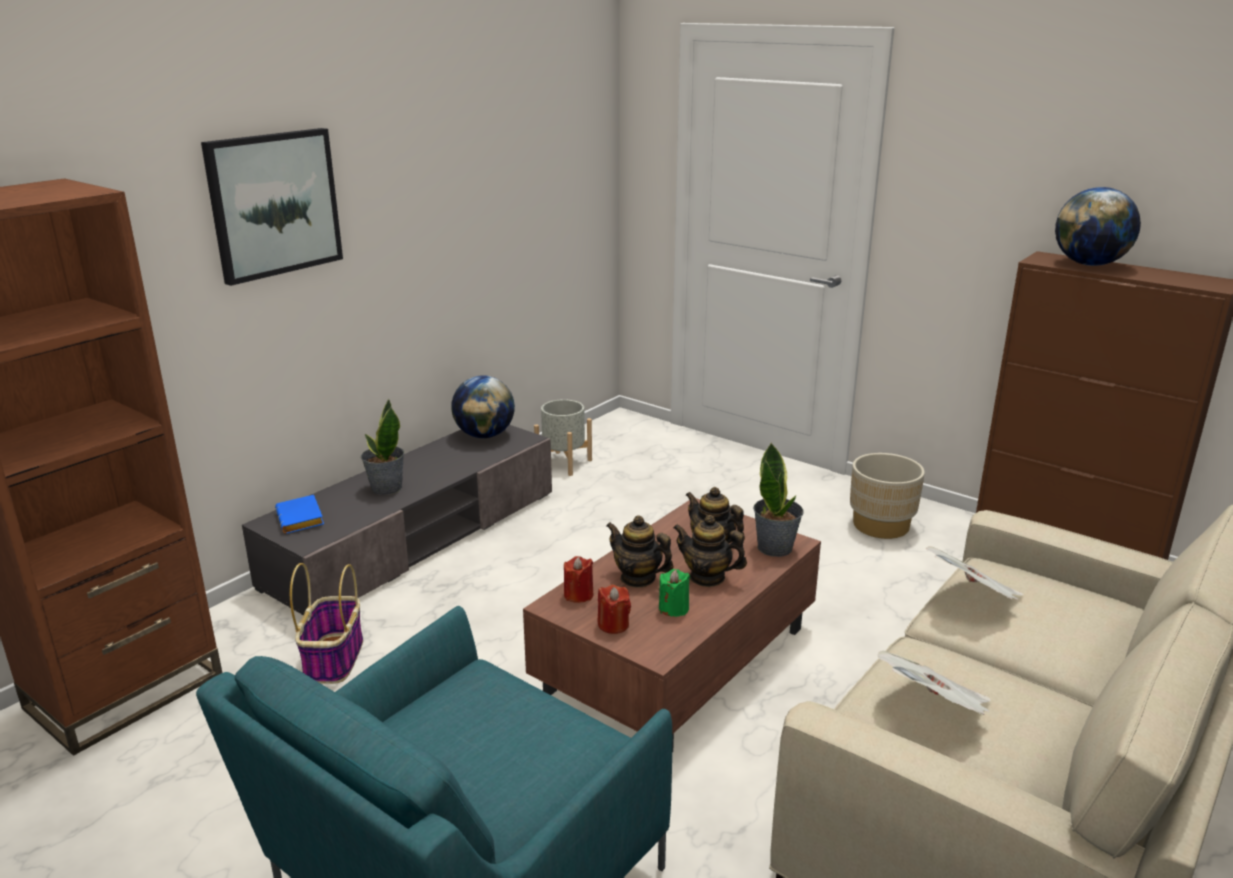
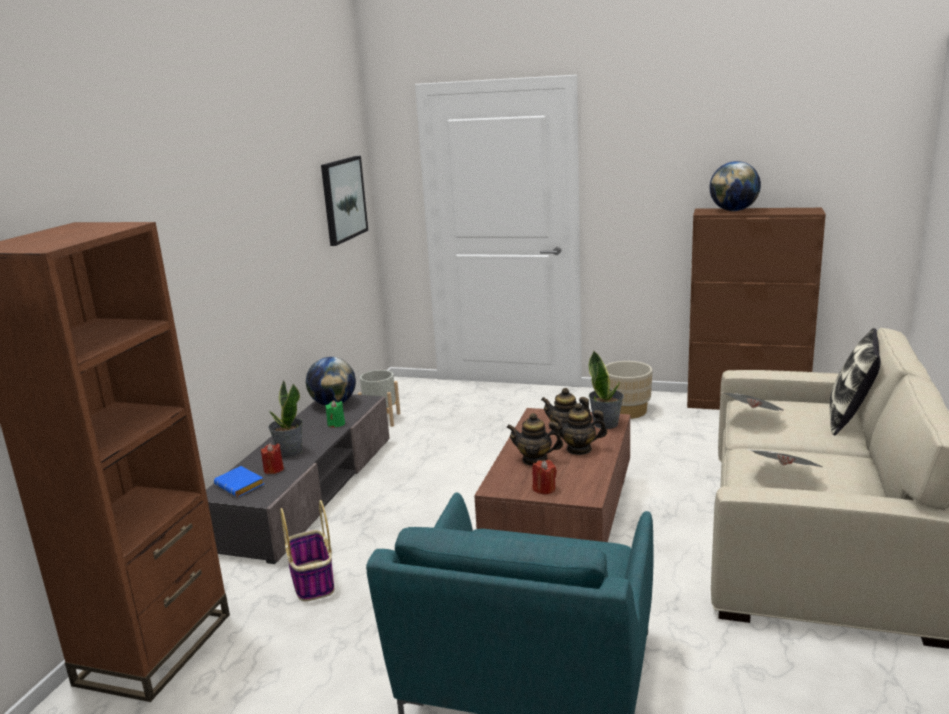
camera: 20 degrees left, 5 degrees down
picture [201,128,343,286] -> picture moved to [321,156,368,246]
red candle [564,556,593,603] -> red candle moved to [261,443,284,474]
green candle [659,569,690,617] -> green candle moved to [325,400,345,427]
none -> pillow [830,328,881,435]

